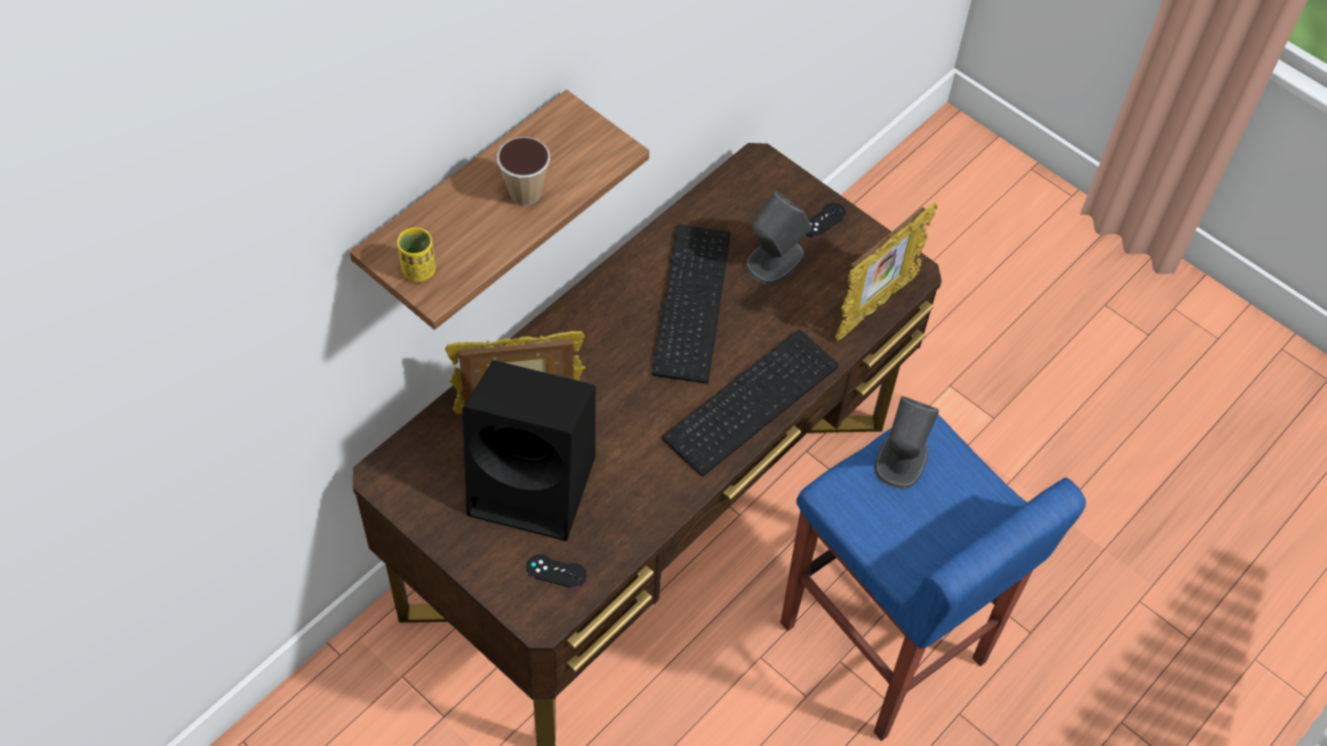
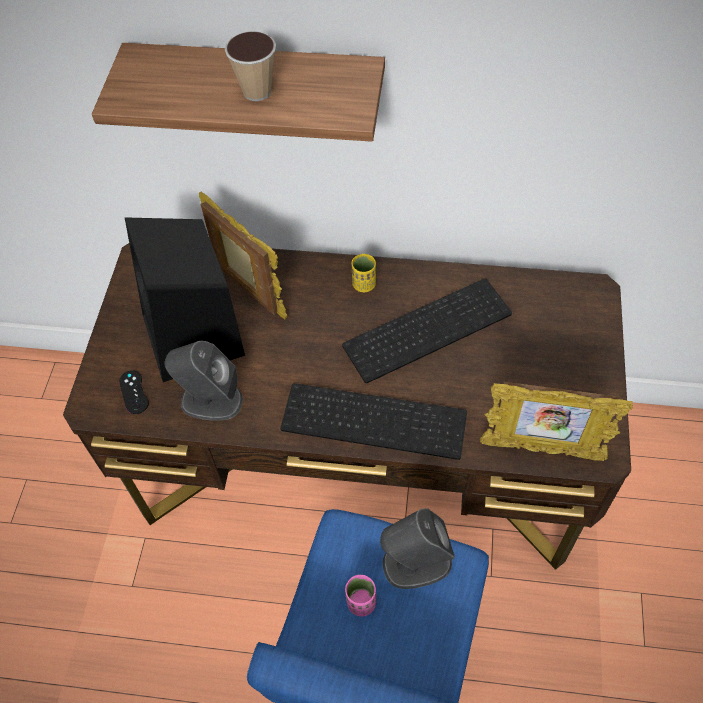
camera: 60 degrees right, 0 degrees up
yellow cup [397,227,436,282] -> yellow cup moved to [352,254,376,292]
grey speaker [745,192,812,284] -> grey speaker moved to [164,341,243,421]
black game controller [806,203,846,237] -> none
none -> pink cup [345,575,376,617]

